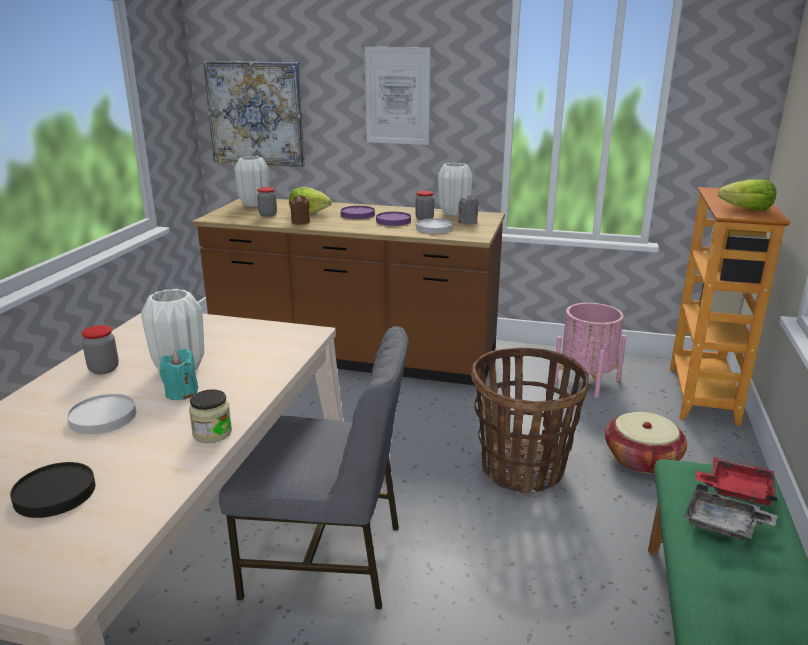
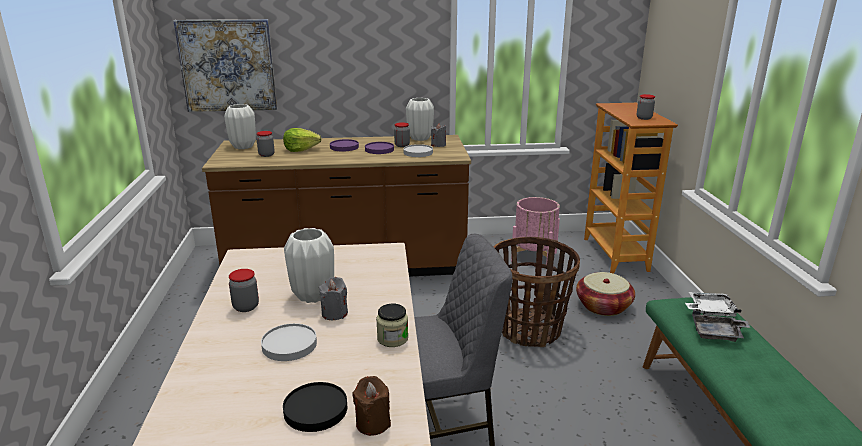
camera: 20 degrees left, 0 degrees up
turquoise candle [160,349,198,400] -> grey candle [319,277,348,320]
brown candle [290,195,310,225] -> brown candle moved to [352,376,391,436]
picture [365,47,431,145] -> none
red tray [696,457,777,506] -> white tray [685,292,741,317]
lettuce [718,179,776,211] -> jar [637,94,655,120]

